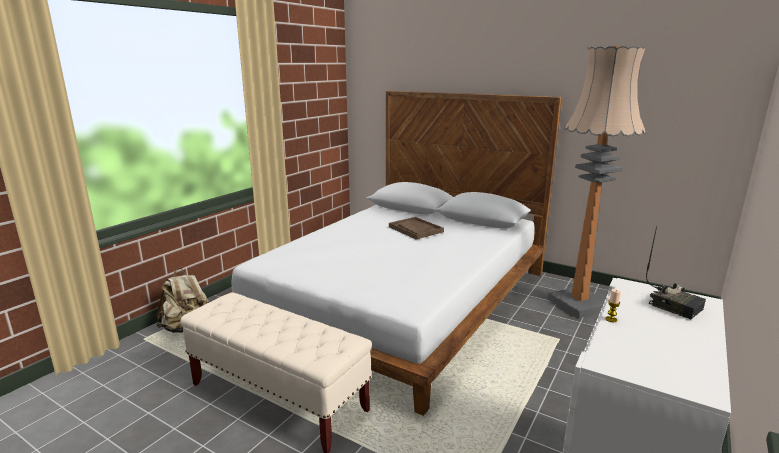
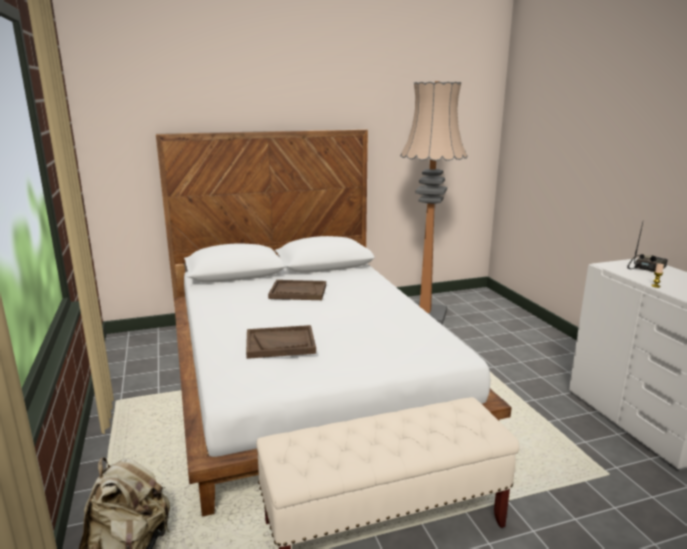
camera: 50 degrees left, 0 degrees up
radio [646,226,706,319] -> radio turned 45 degrees counterclockwise [627,222,668,272]
none -> brown tray [246,325,316,359]

